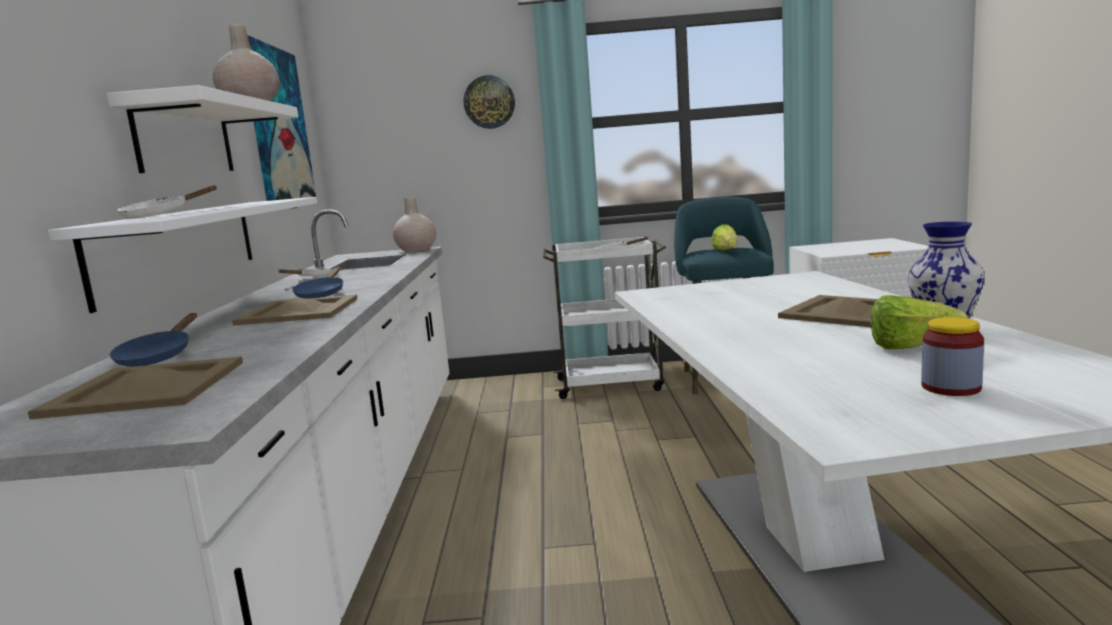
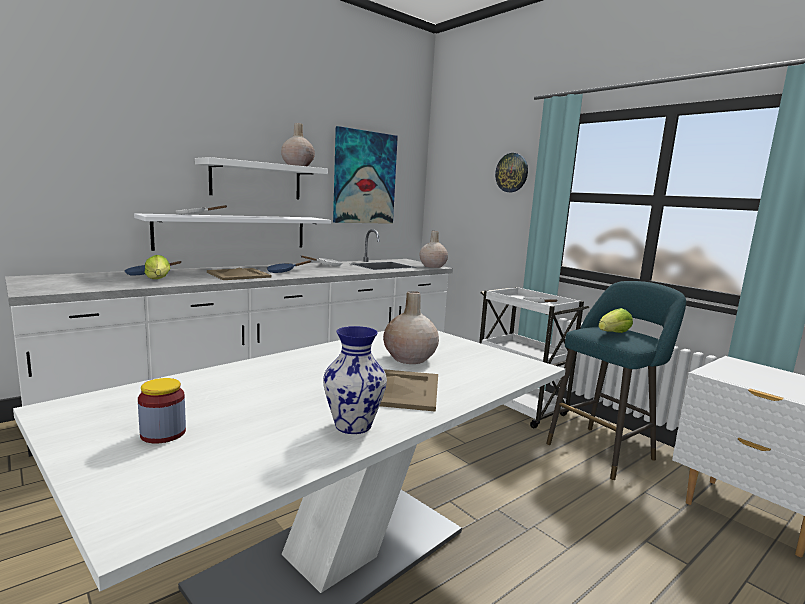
camera: 50 degrees right, 0 degrees up
beige tray [28,356,243,419] -> none
lettuce [871,295,968,349] -> lettuce moved to [144,255,171,279]
none -> beige vase [383,291,439,364]

